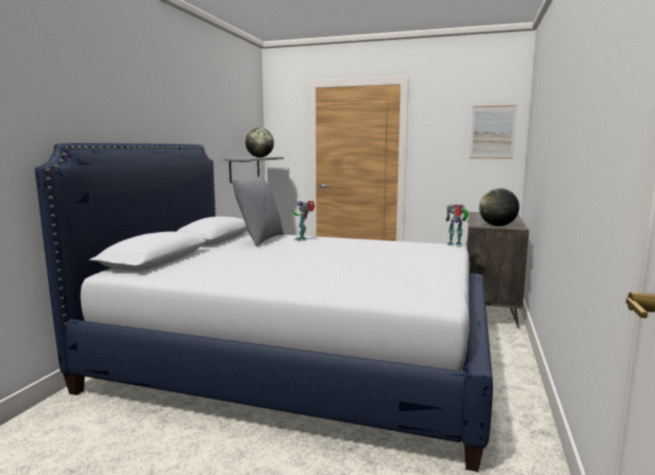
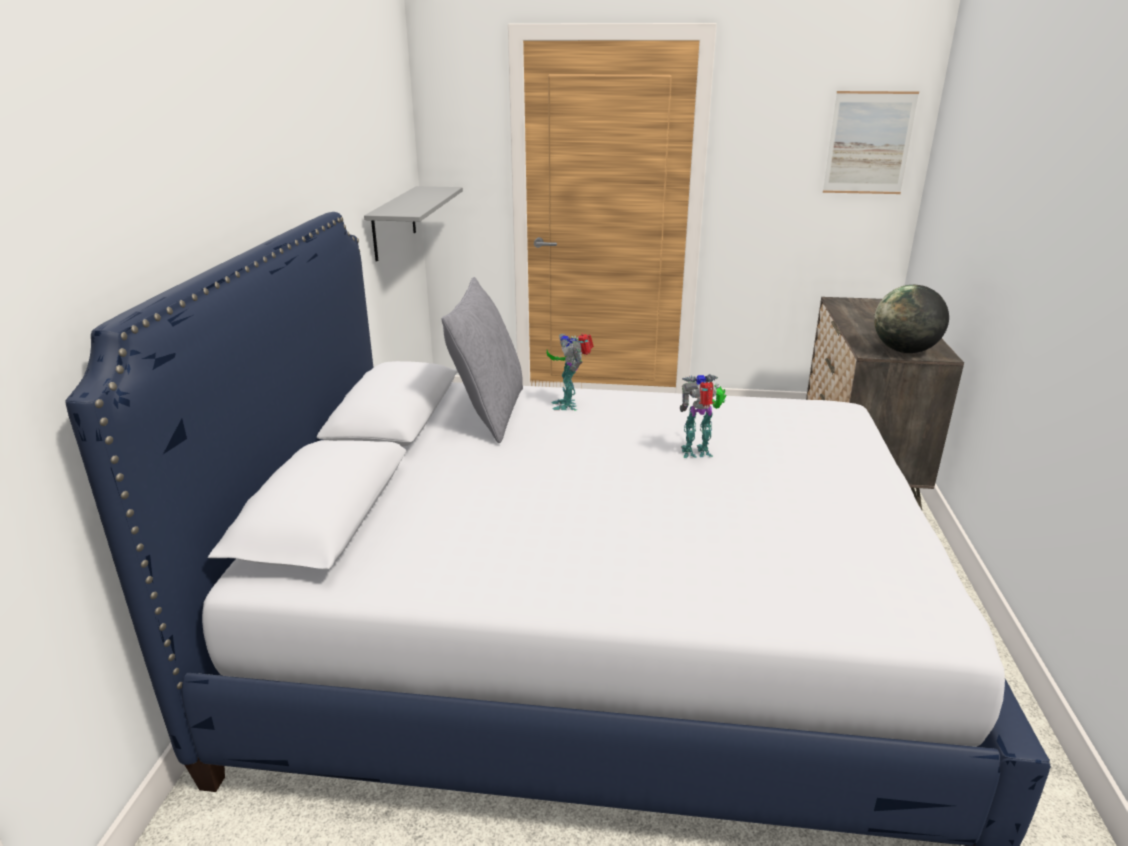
camera: 10 degrees left, 15 degrees up
globe [245,128,274,157] -> none
toy robot [446,204,469,246] -> toy robot moved to [680,374,727,458]

